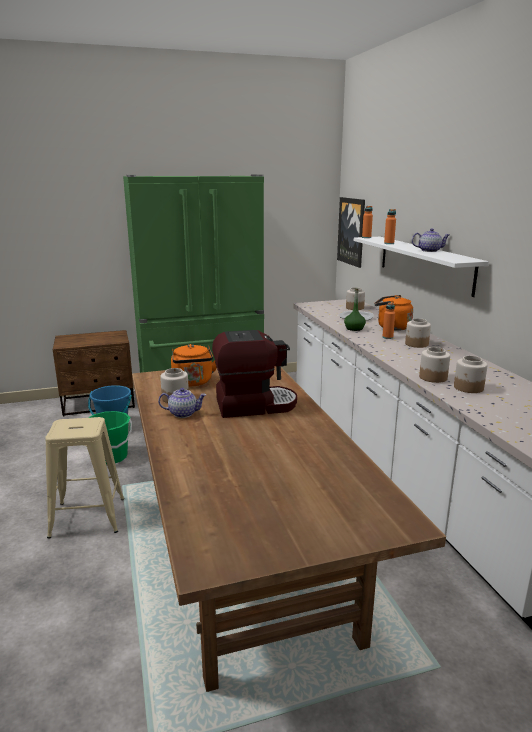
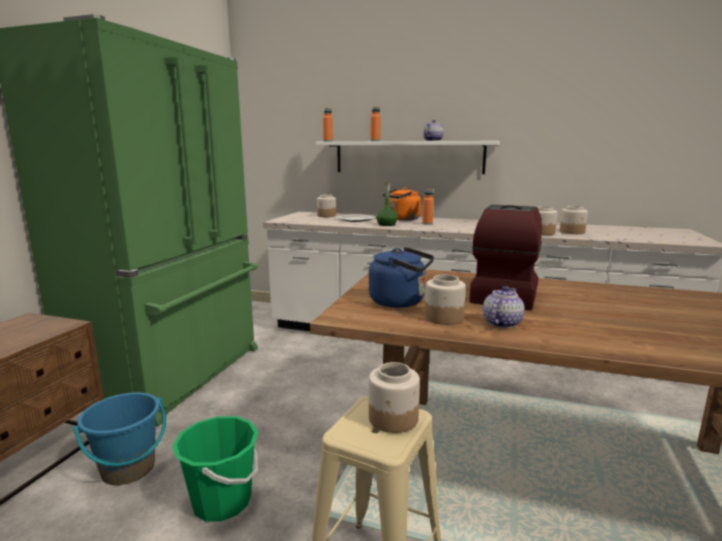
camera: 55 degrees left, 5 degrees down
orange kettle [171,344,217,386] -> blue kettle [369,247,434,308]
picture [337,197,365,268] -> none
jar [405,318,431,348] -> jar moved to [369,362,420,433]

